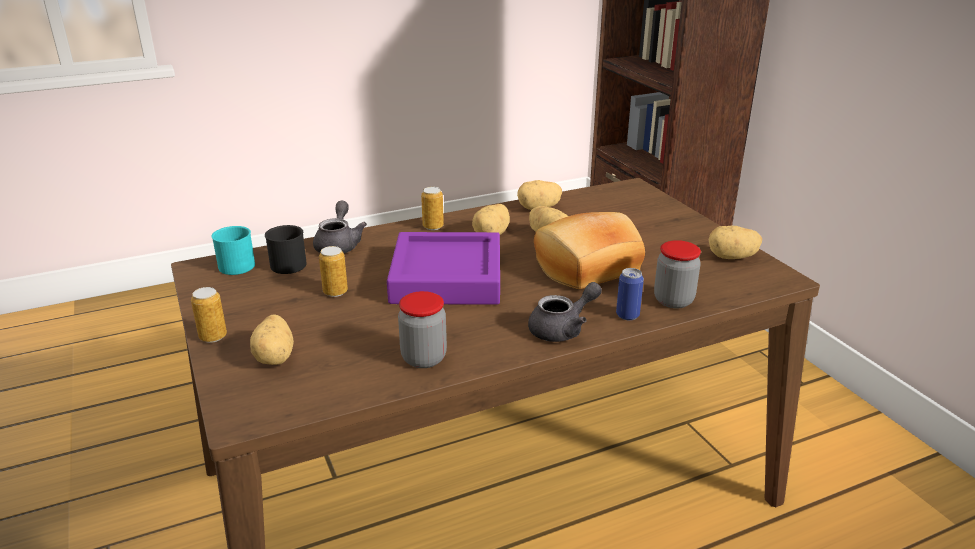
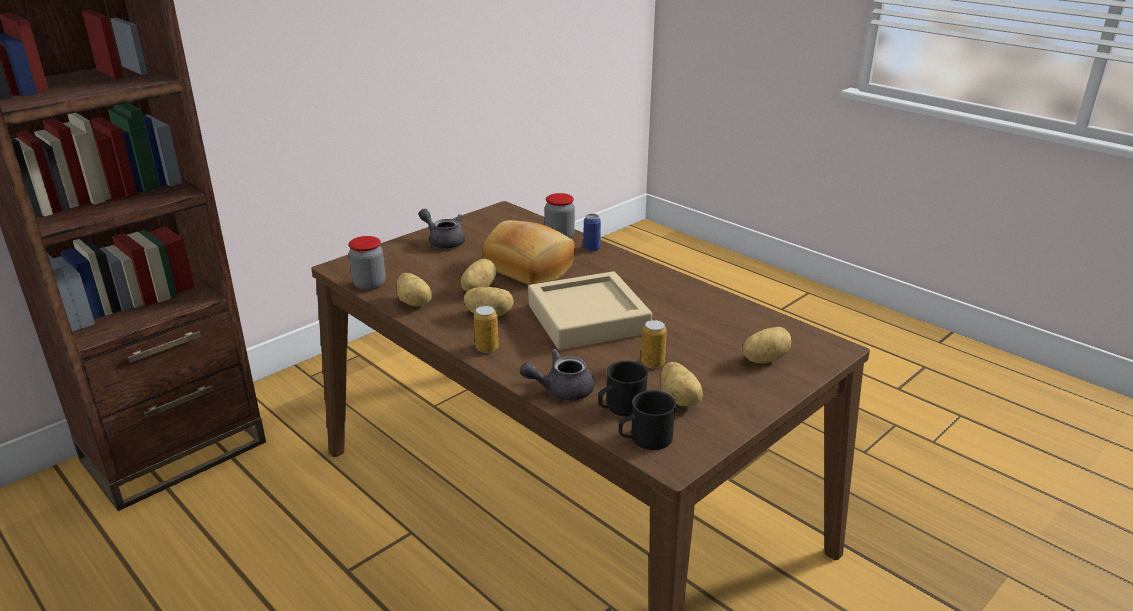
camera: 110 degrees left, 0 degrees up
can [191,287,227,343] -> none
turquoise mug [212,226,255,275] -> black mug [619,390,676,450]
purple tray [387,232,500,305] -> beige tray [528,271,652,350]
jar [398,291,447,368] -> jar moved to [349,236,385,290]
grey teapot [528,282,602,342] -> grey teapot moved to [419,209,465,248]
potato [709,226,762,259] -> potato moved to [661,362,703,406]

